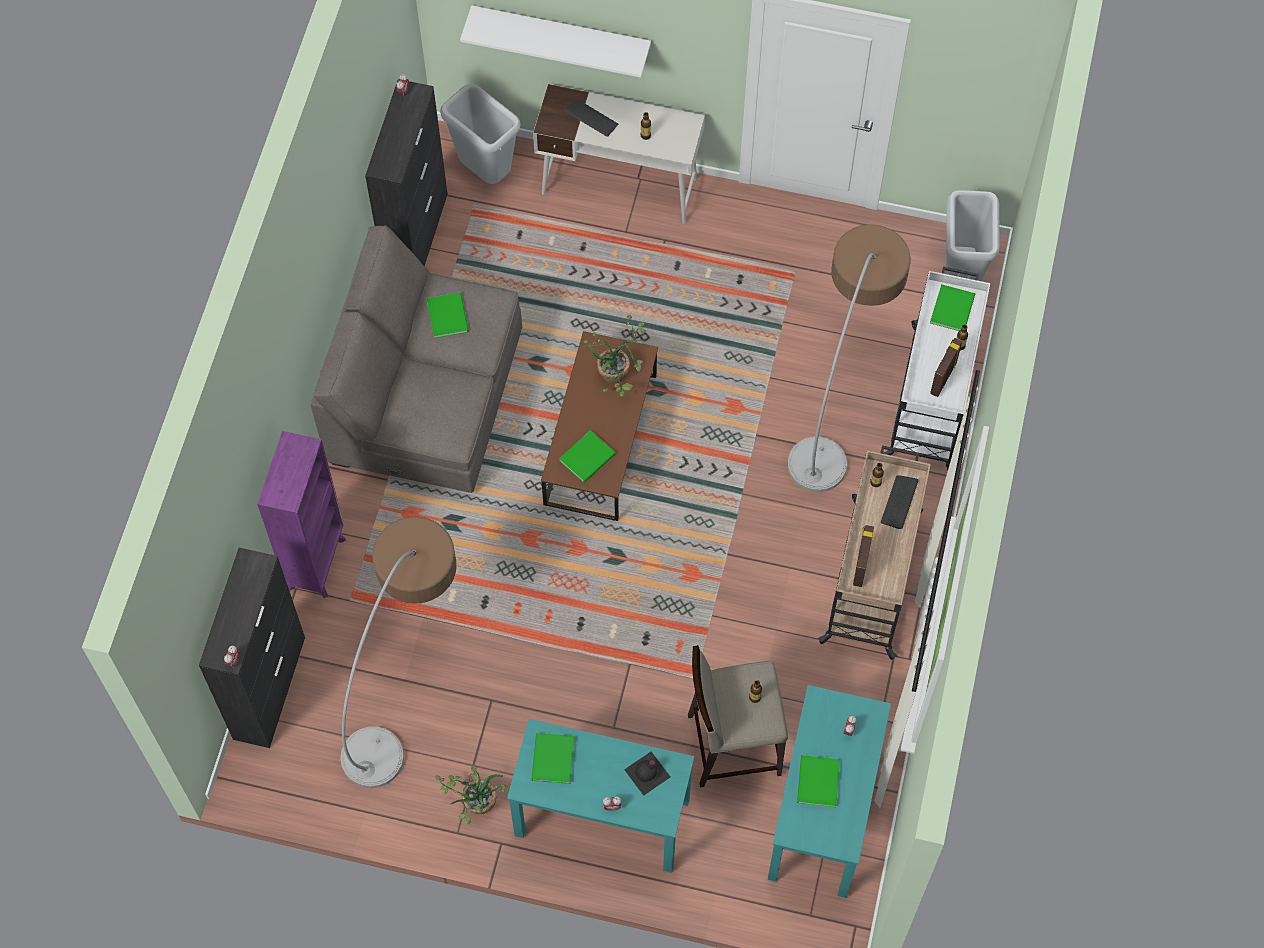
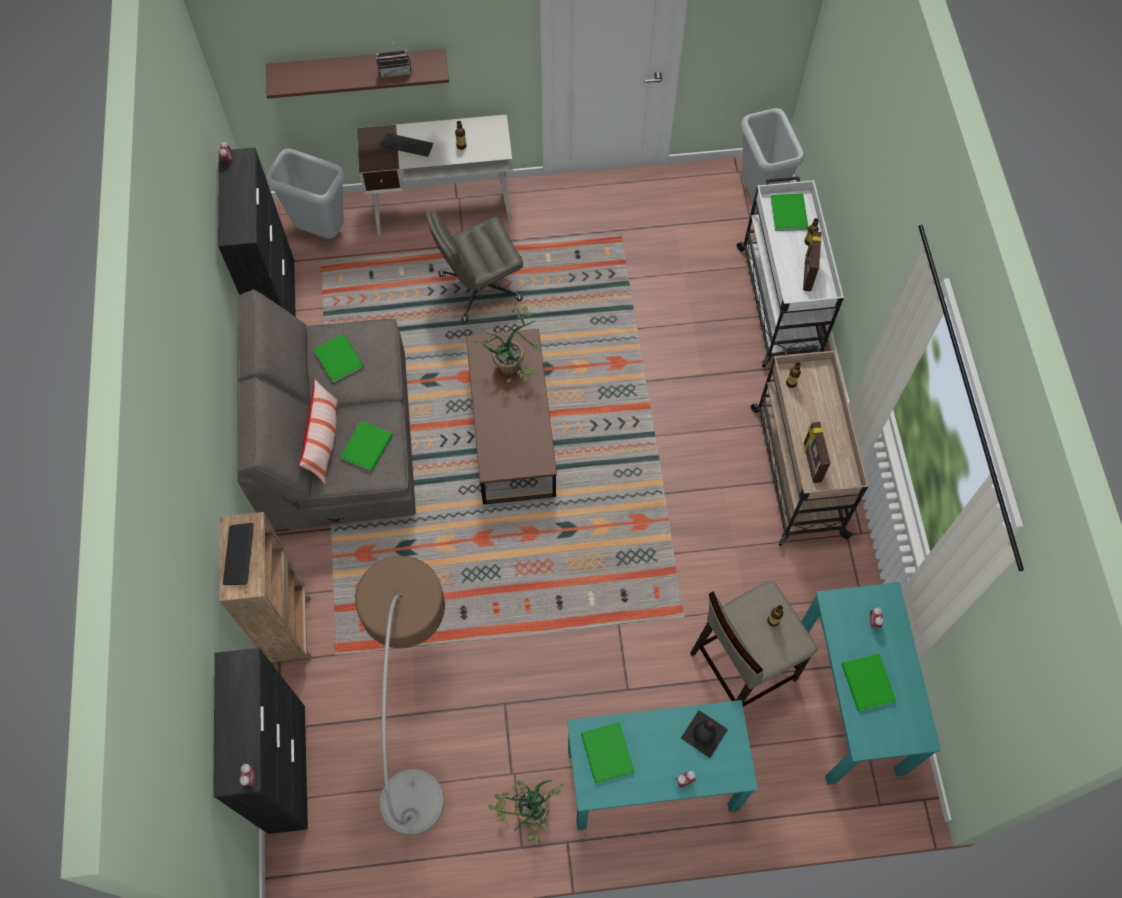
camera: 20 degrees left, 0 degrees up
purple bookcase [257,431,346,598] -> brown bookcase [219,512,313,665]
white shelf [460,5,651,78] -> brown shelf [266,48,449,99]
green book [559,430,616,483] -> green book moved to [340,420,393,472]
floor lamp [788,224,911,492] -> none
keyboard [881,475,918,529] -> keyboard moved to [223,523,254,585]
none -> pillow [299,379,338,484]
none -> radio [376,37,412,78]
none -> grey office chair [425,211,523,323]

